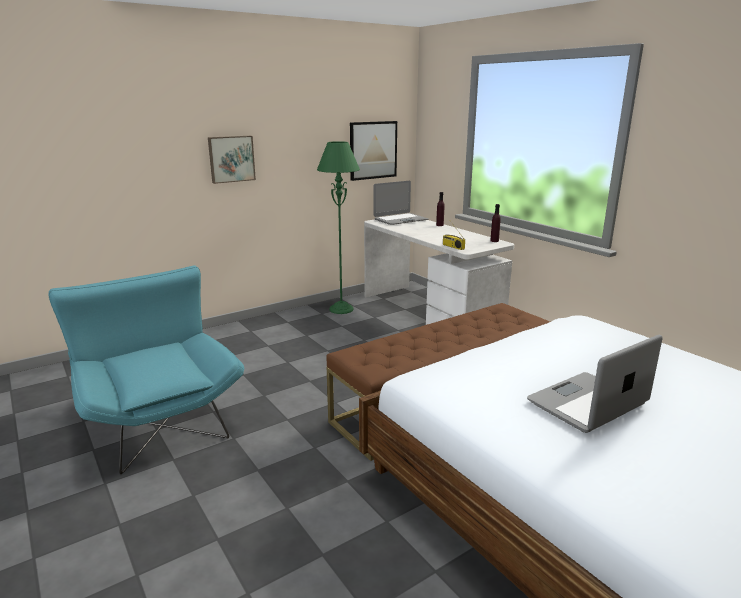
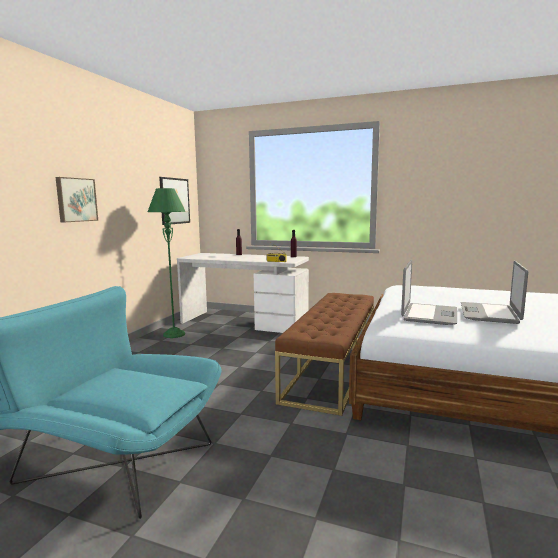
camera: 35 degrees left, 10 degrees down
laptop [374,181,429,225] -> laptop moved to [401,260,457,325]

